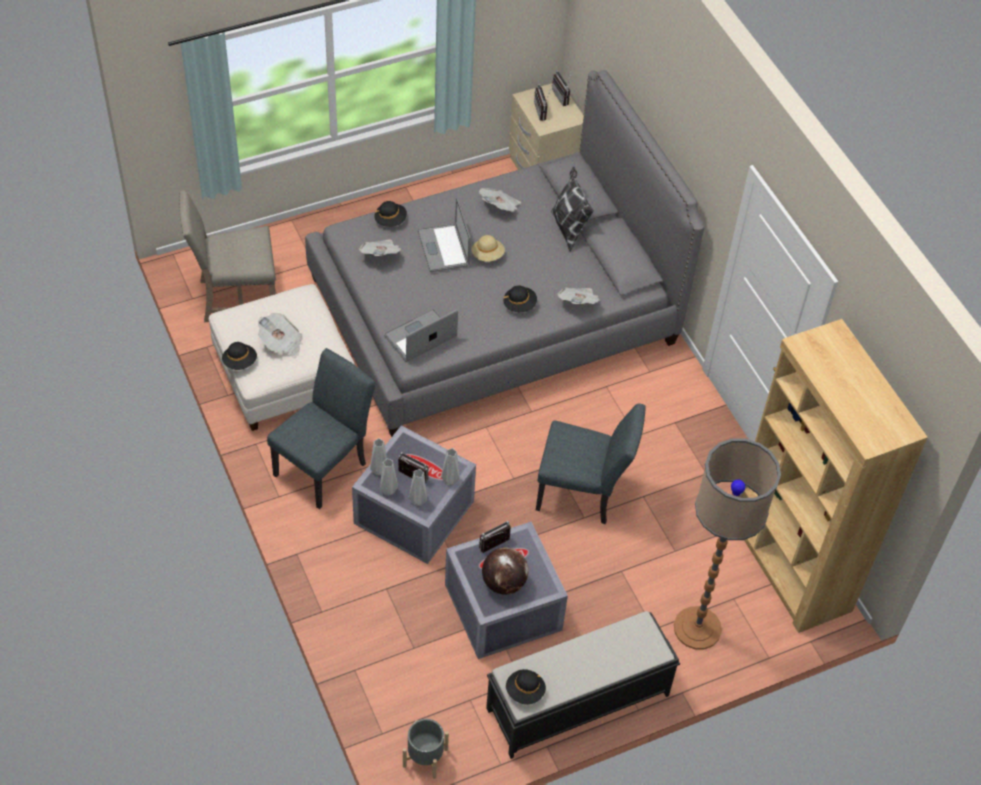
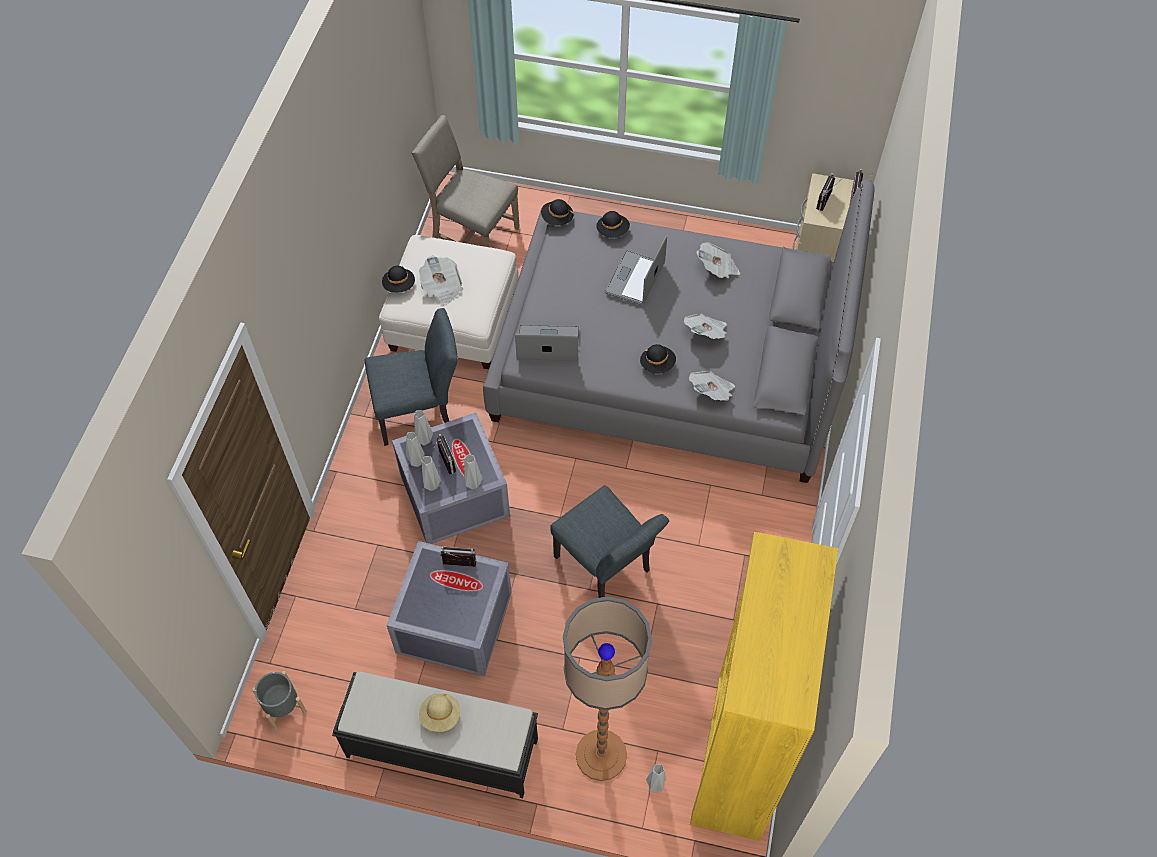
camera: 40 degrees right, 5 degrees up
newspaper [359,239,402,256] -> newspaper moved to [684,314,727,339]
beige hat [471,235,505,262] -> beige hat moved to [419,693,460,732]
globe [482,548,529,595] -> none
black hat [506,669,546,705] -> black hat moved to [541,199,574,225]
pillow [551,167,594,252] -> none
brown bookcase [740,319,928,633] -> yellow bookcase [690,532,838,841]
none -> grey vase [646,764,666,792]

